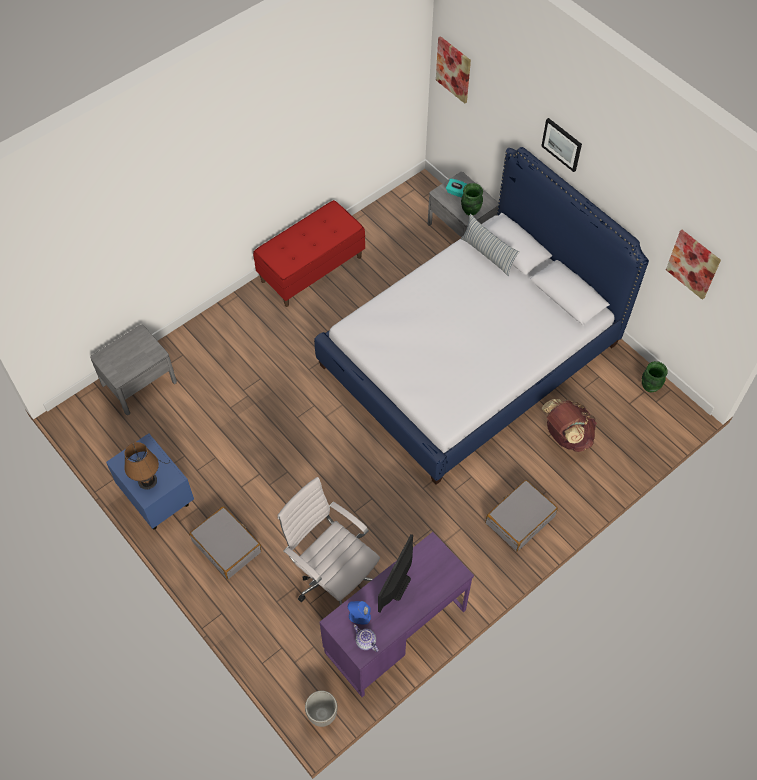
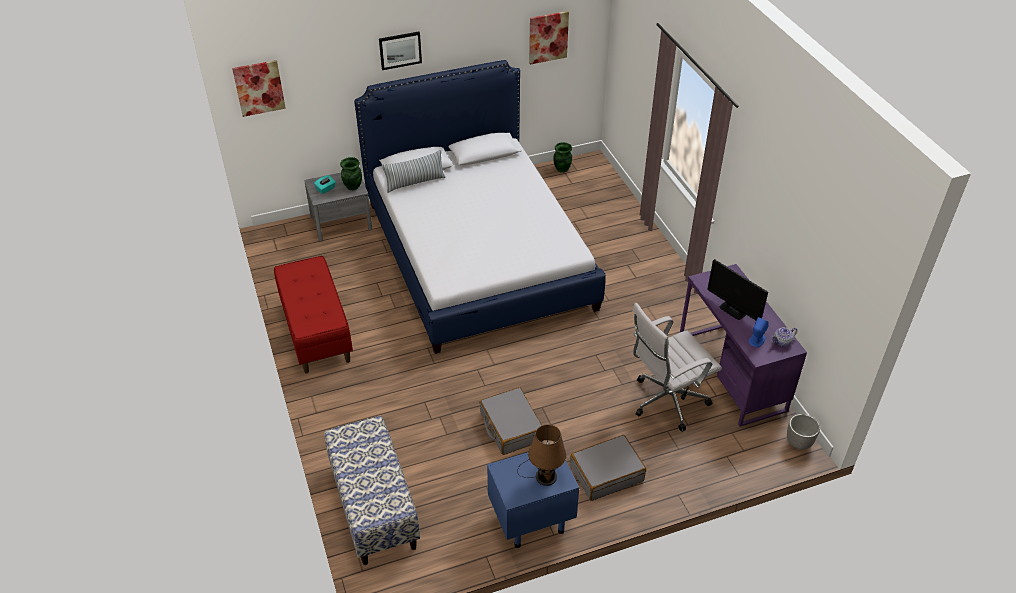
camera: 70 degrees left, 15 degrees down
grey nightstand [90,324,177,415] -> bench [324,416,420,565]
grey suitcase [486,480,558,551] -> grey suitcase moved to [480,387,542,455]
brown backpack [542,399,597,452] -> none

